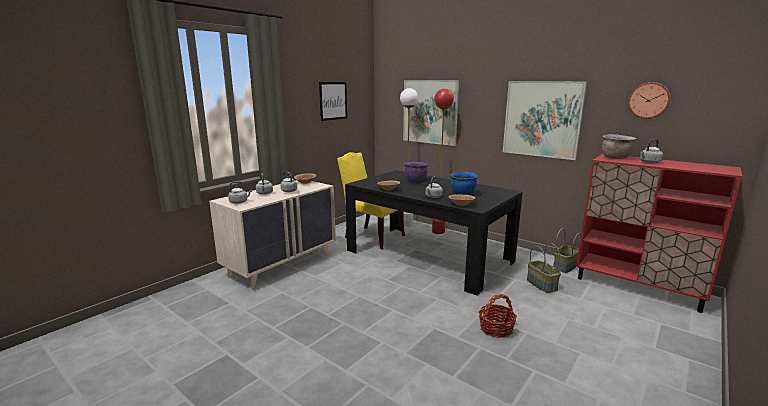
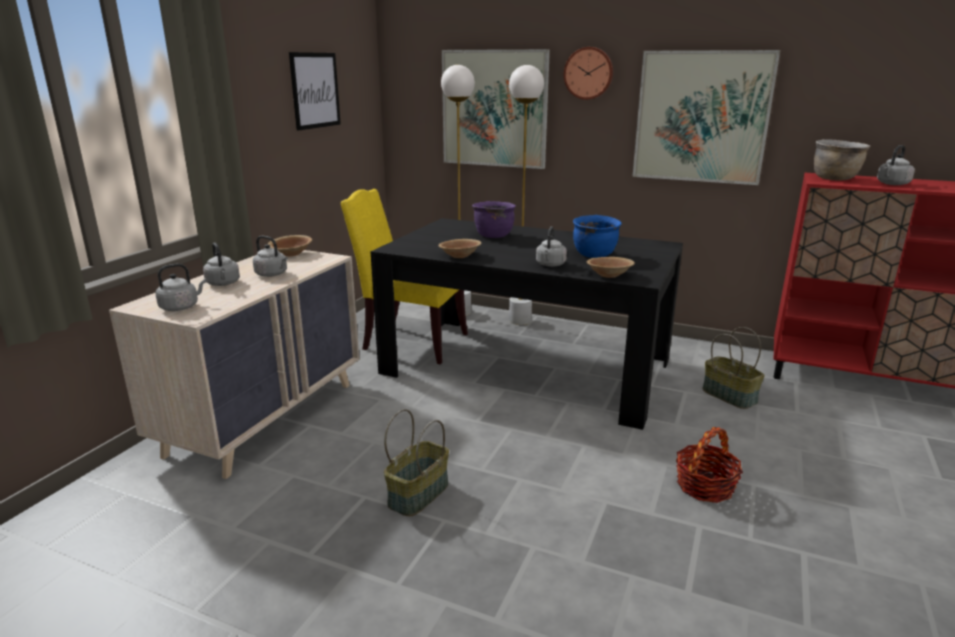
camera: 15 degrees left, 5 degrees up
red floor lamp [432,89,454,234] -> white floor lamp [509,65,544,325]
basket [553,228,581,273] -> basket moved to [384,409,449,516]
wall clock [628,82,671,119] -> wall clock moved to [564,47,613,100]

